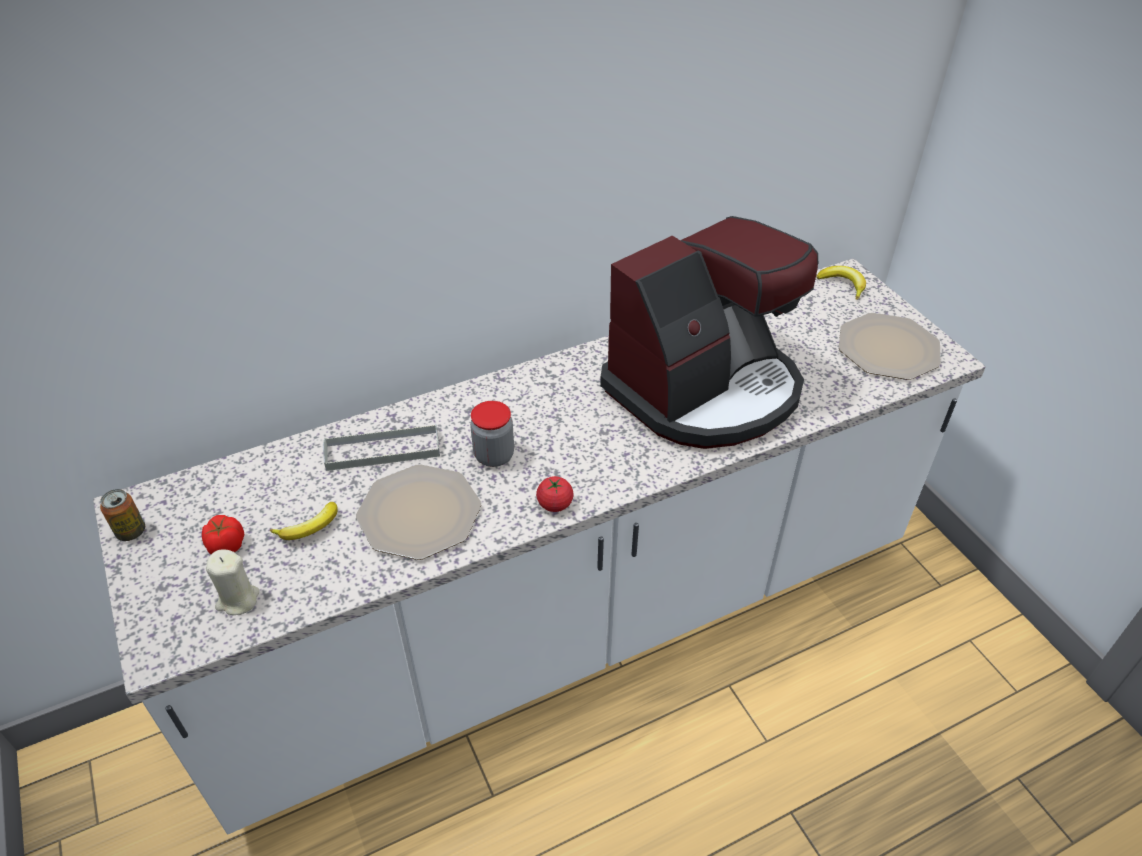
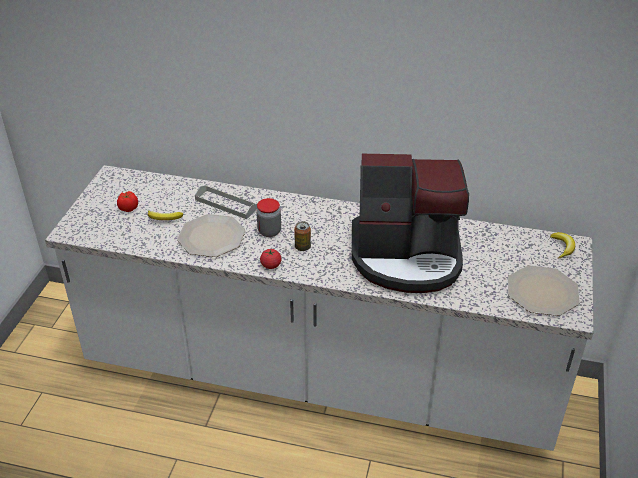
camera: 40 degrees right, 5 degrees down
can [100,489,145,541] -> can moved to [294,221,311,251]
beige candle [206,550,259,615] -> none

